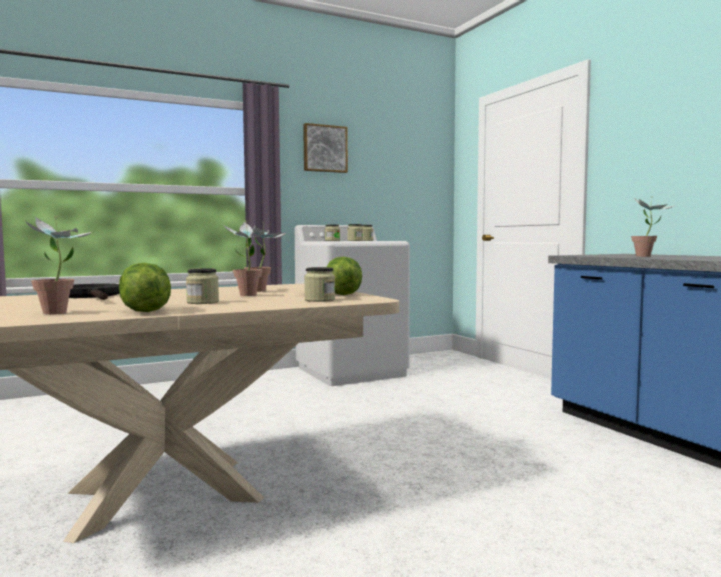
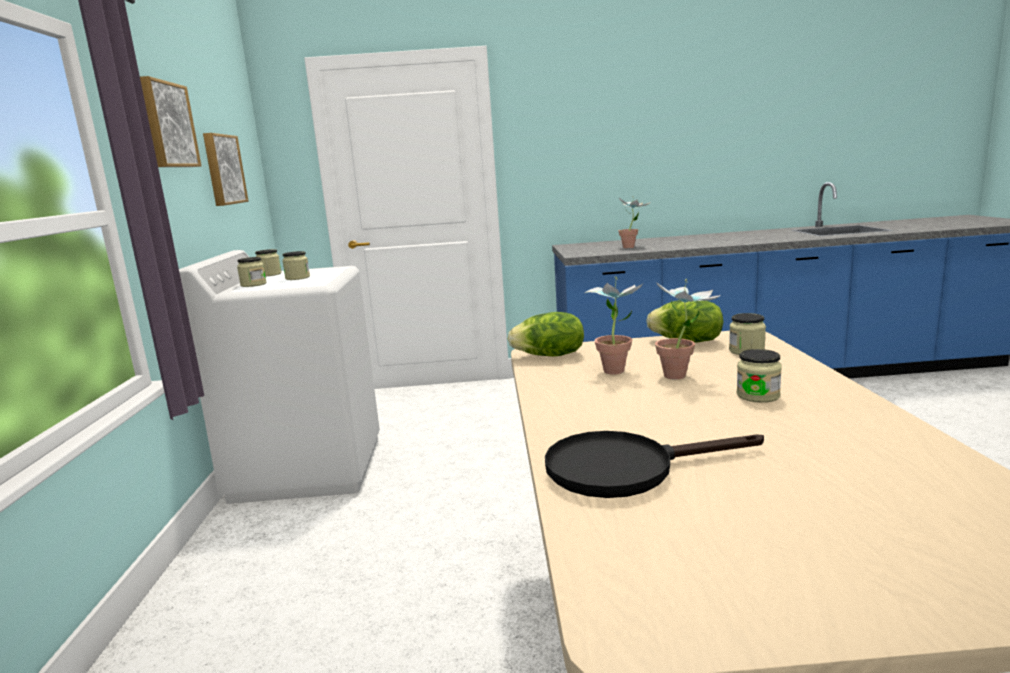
camera: 65 degrees left, 10 degrees up
potted plant [26,216,94,315] -> none
lettuce [119,263,171,312] -> lettuce moved to [508,312,584,357]
none -> picture [203,133,249,206]

